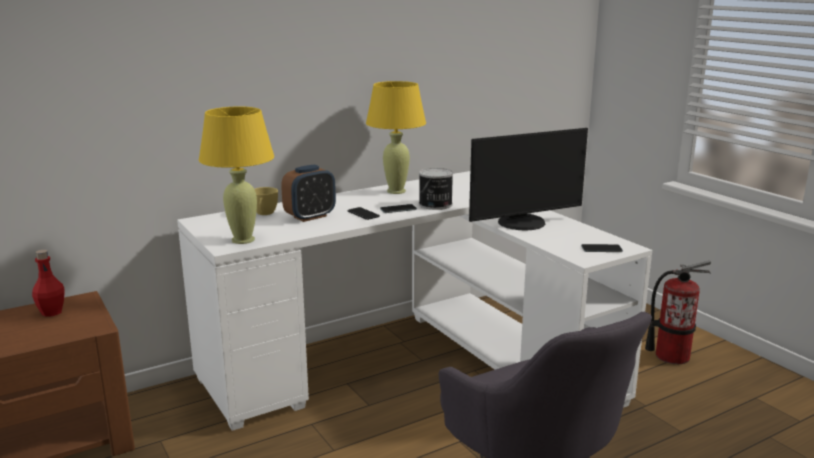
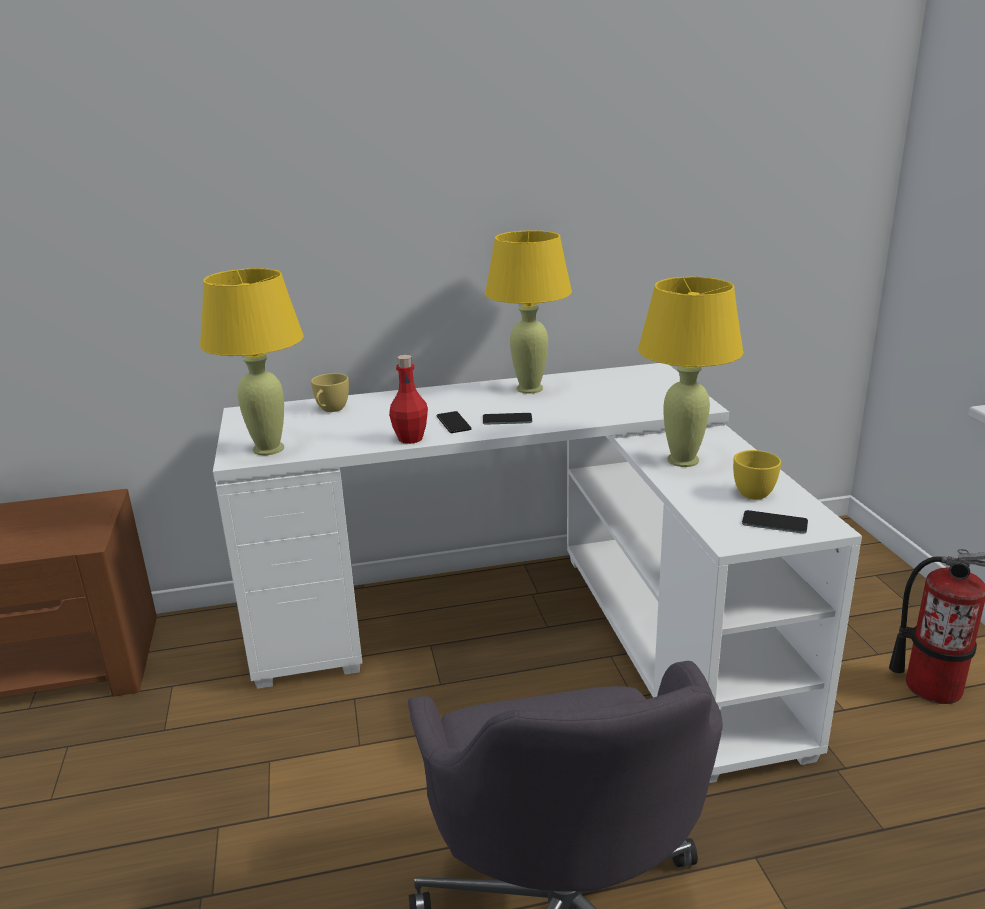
camera: 20 degrees right, 5 degrees up
red bottle [32,250,65,317] -> red bottle moved to [389,355,428,444]
alarm clock [281,165,336,222] -> none
can [419,168,453,210] -> none
monitor [469,128,588,230] -> yellow table lamp [638,277,744,467]
none -> yellow cup [733,450,781,499]

